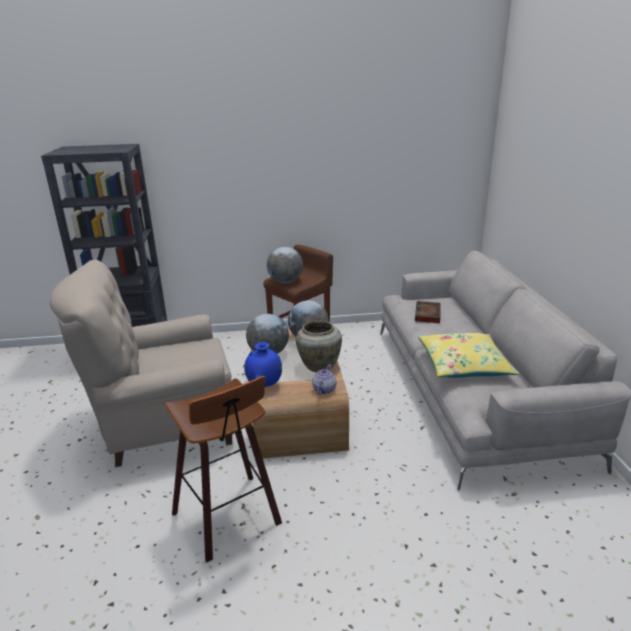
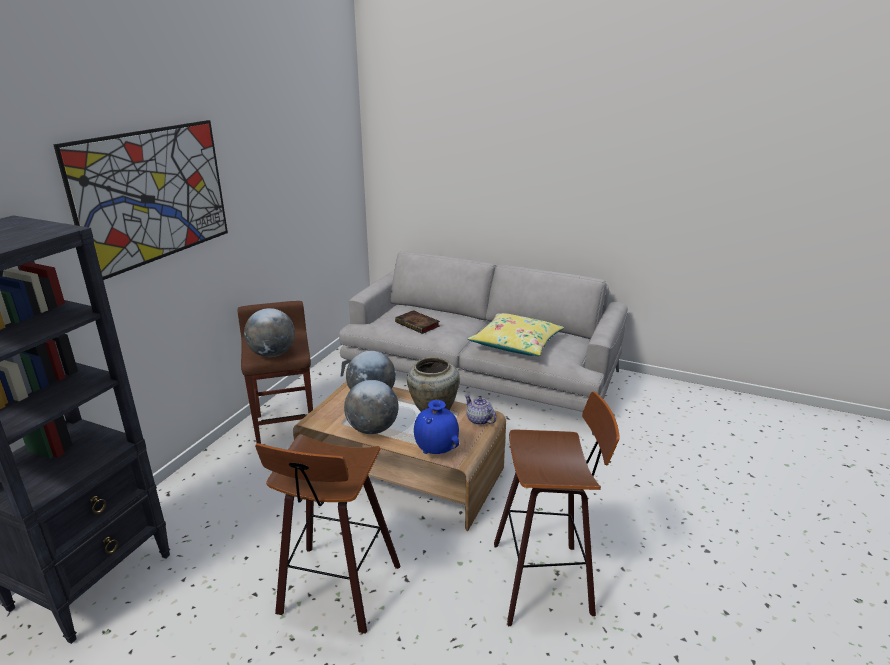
camera: 60 degrees left, 0 degrees up
beige armchair [50,260,232,467] -> stool [255,434,400,634]
none -> picture [53,120,228,280]

